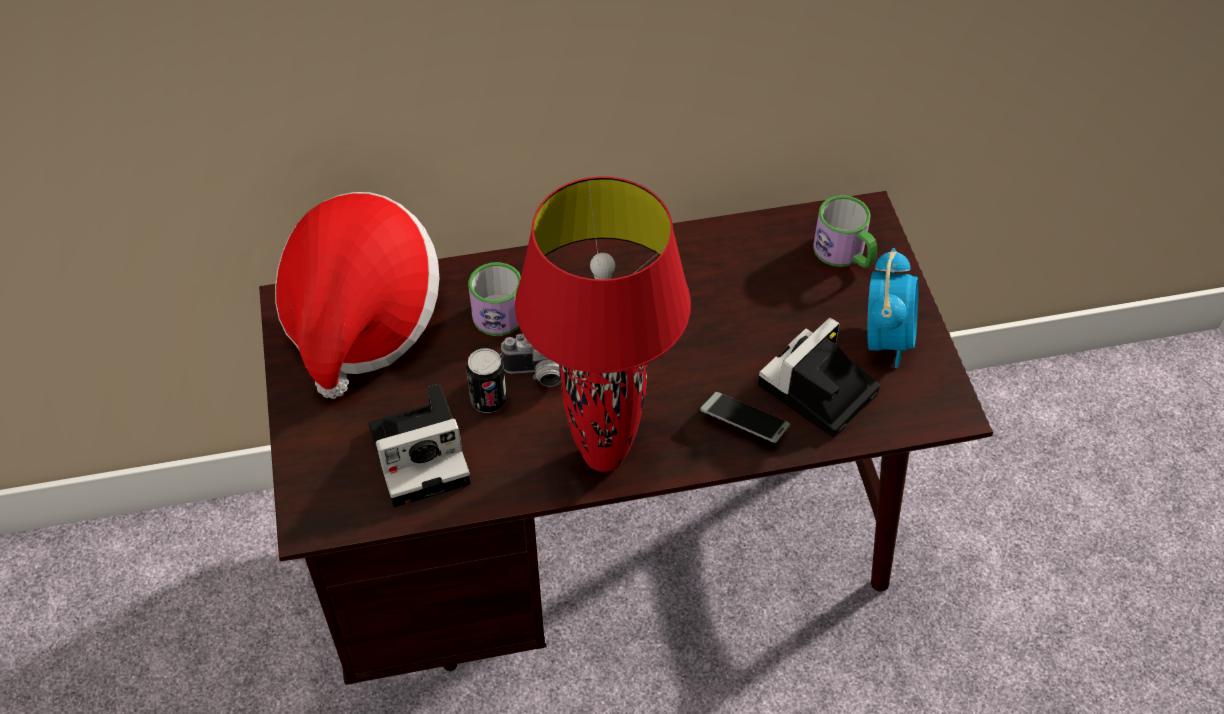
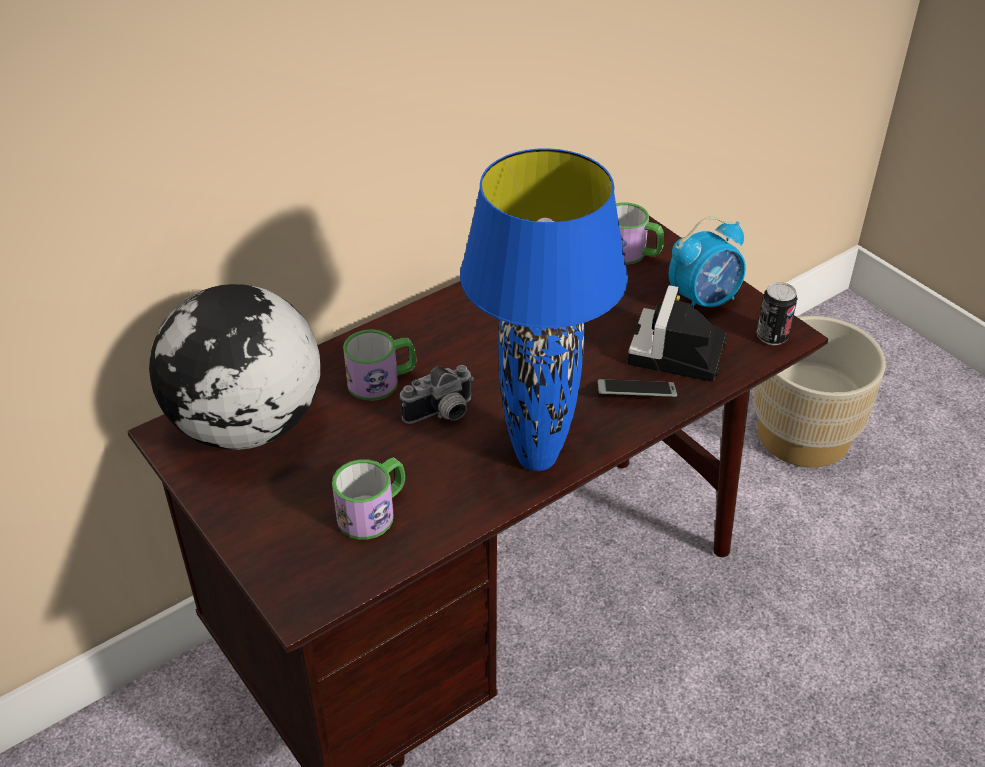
camera: 25 degrees left, 10 degrees down
hat [275,192,439,399] -> globe [149,284,320,450]
camera [368,384,471,507] -> mug [332,458,405,540]
can [466,348,507,413] -> can moved to [757,282,798,345]
red table lamp [515,176,691,472] -> blue table lamp [460,148,628,471]
alarm clock [867,248,918,368] -> alarm clock turned 75 degrees clockwise [669,217,746,307]
none -> beige planter [754,316,886,467]

